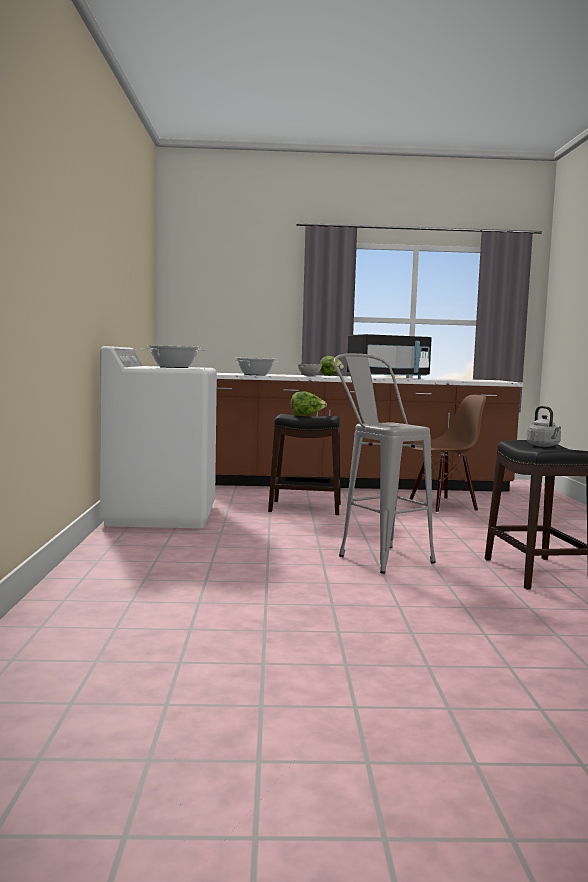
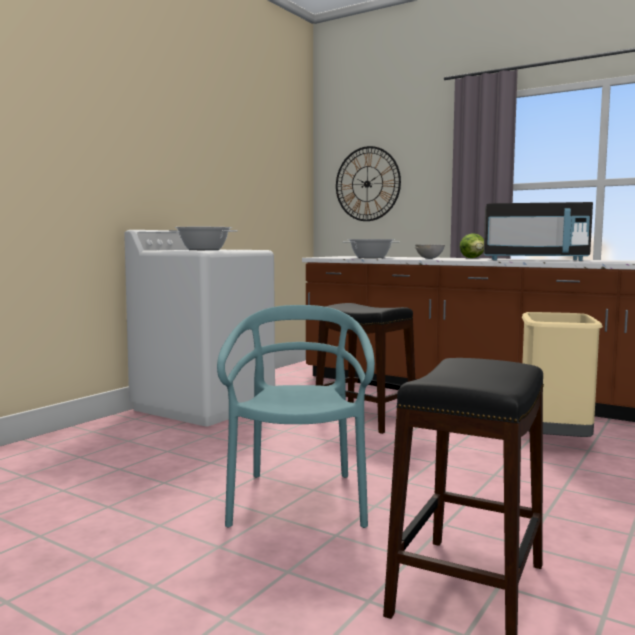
camera: 35 degrees right, 0 degrees up
lettuce [291,391,327,416] -> none
grey stool [334,353,435,574] -> turquoise chair [217,305,375,528]
brown chair [408,395,486,513] -> beige trash can [522,312,603,437]
grey kettle [526,406,561,447] -> none
none -> wall clock [336,146,401,221]

